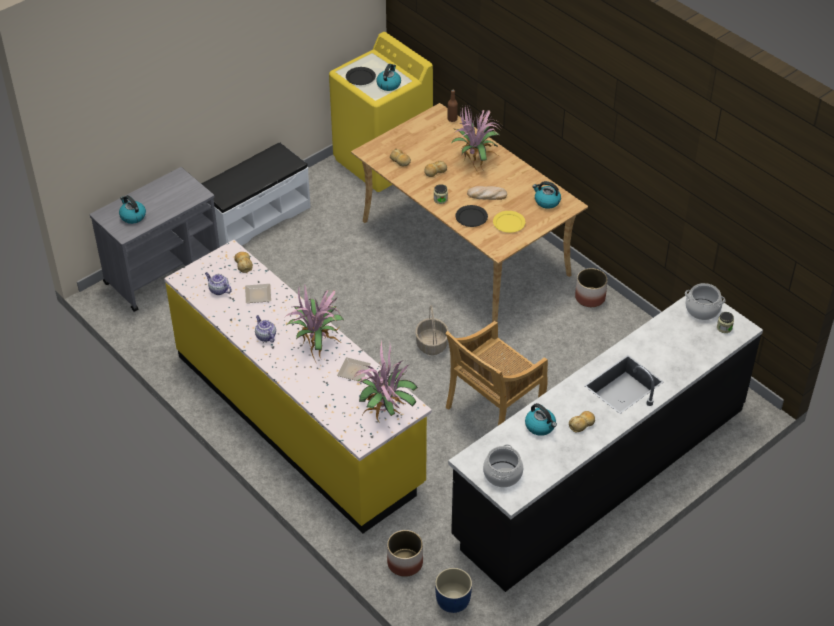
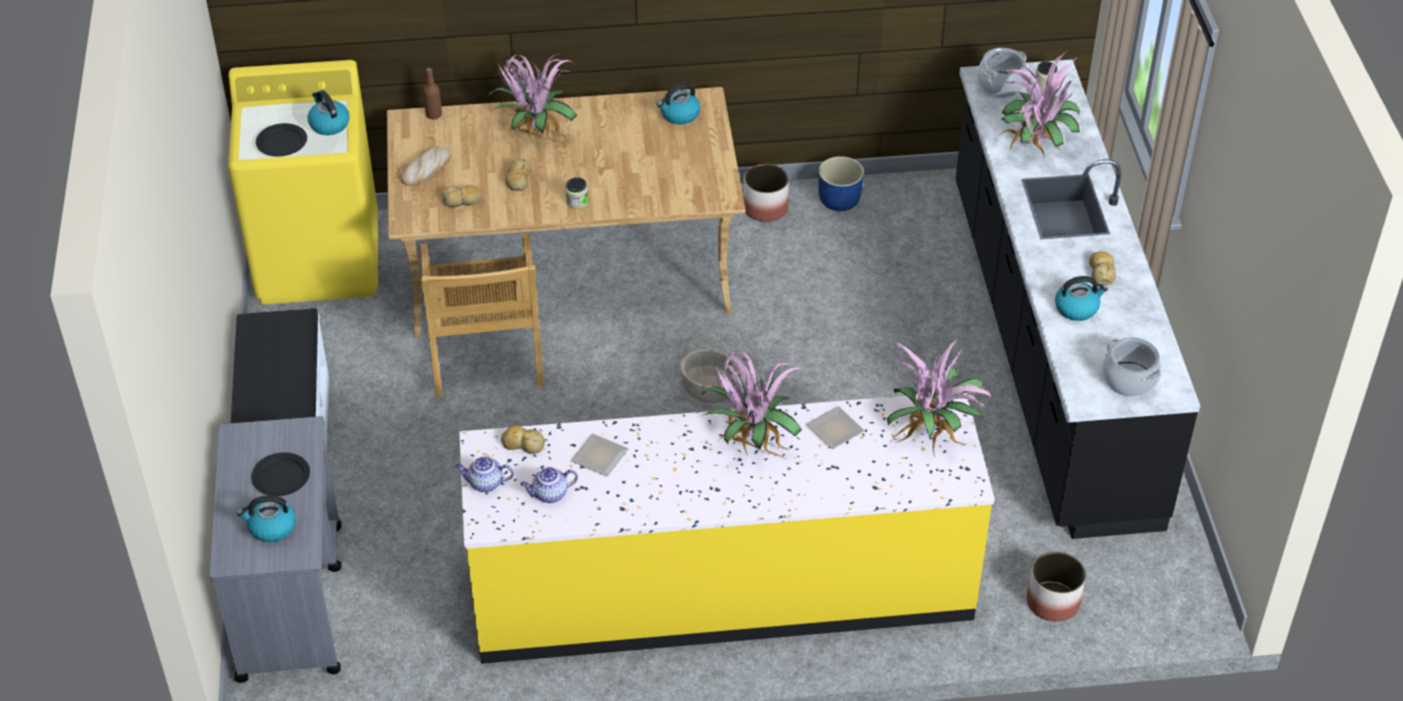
camera: 55 degrees left, 0 degrees up
teapot [255,315,276,343] -> teapot moved to [455,456,514,492]
blue planter [435,568,472,613] -> blue planter moved to [818,156,864,211]
beige chair [445,321,548,426] -> beige chair moved to [420,233,544,397]
black plate [455,205,488,227] -> black plate moved to [252,452,310,496]
bread [467,186,507,200] -> bread moved to [401,147,451,186]
yellow plate [493,211,526,233] -> none
none -> potted plant [1001,51,1080,155]

